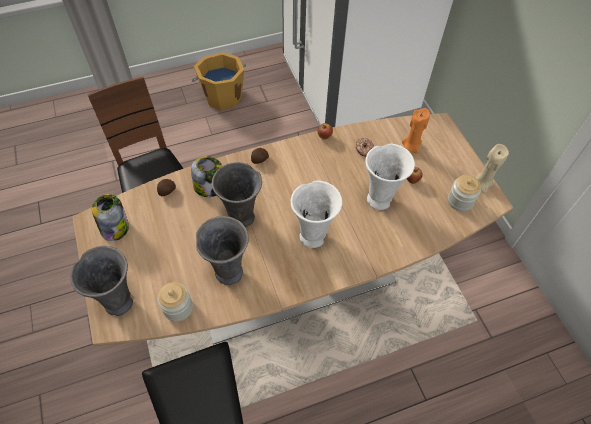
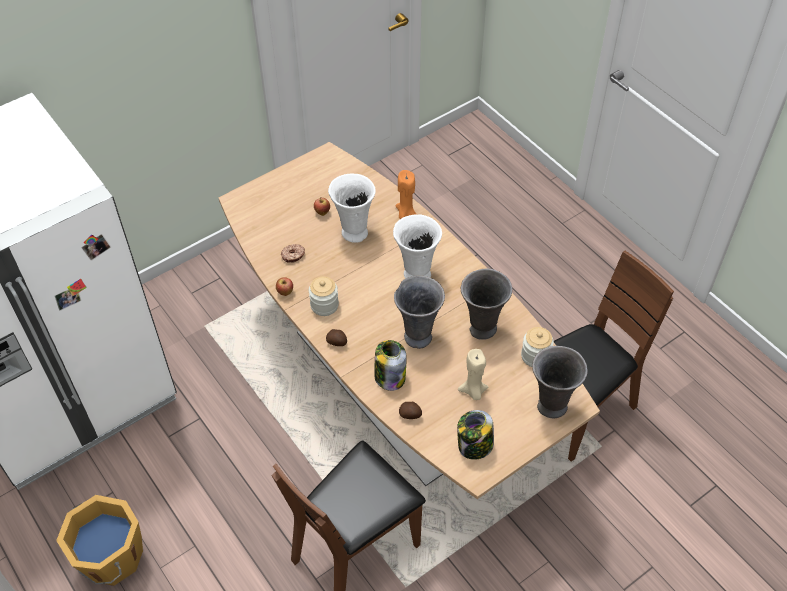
camera: 105 degrees left, 5 degrees down
orange candle [402,108,430,154] -> orange candle moved to [396,170,417,219]
jar [448,175,481,211] -> jar moved to [309,276,339,316]
beige candle [476,144,509,194] -> beige candle moved to [458,349,488,400]

